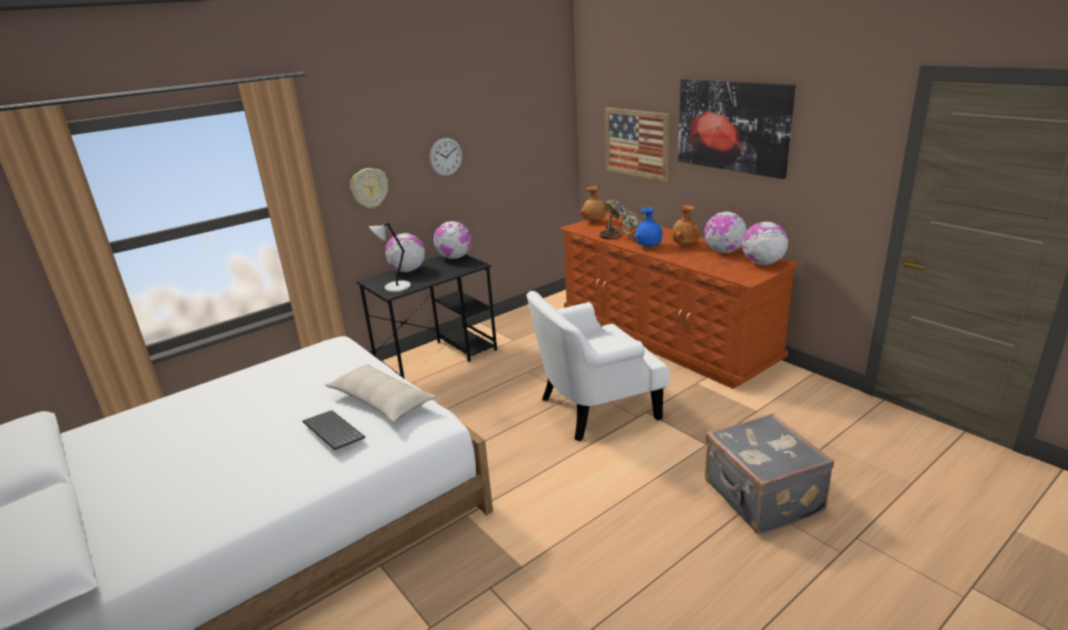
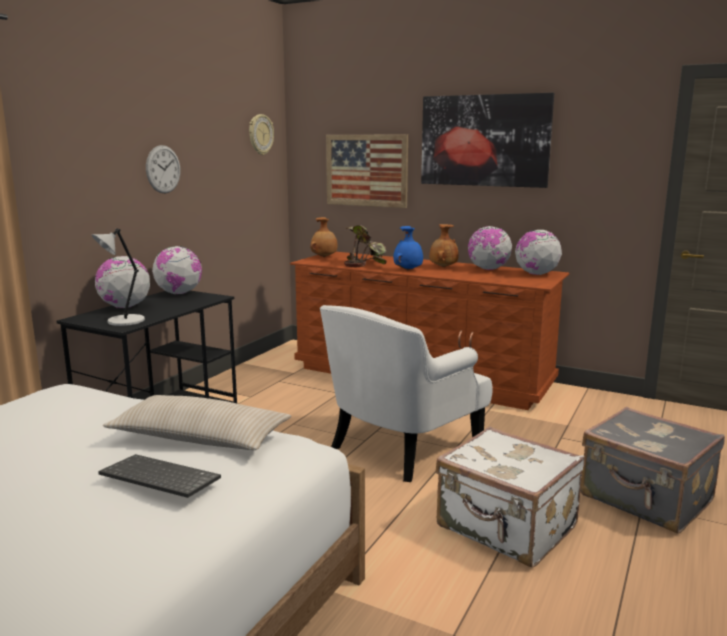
camera: 25 degrees left, 10 degrees down
wall clock [350,168,388,209] -> wall clock moved to [249,114,274,155]
none -> white suitcase [436,427,585,567]

